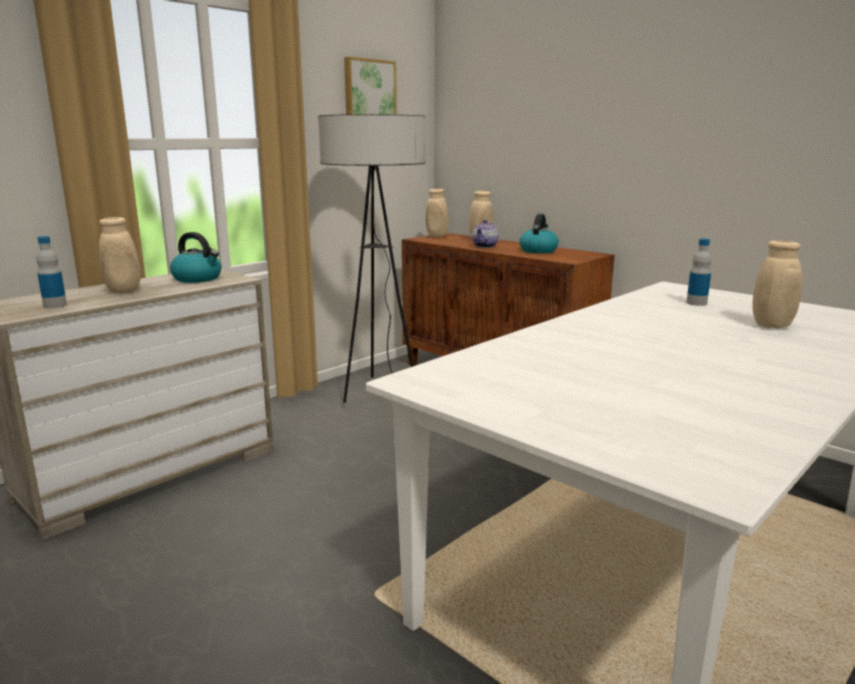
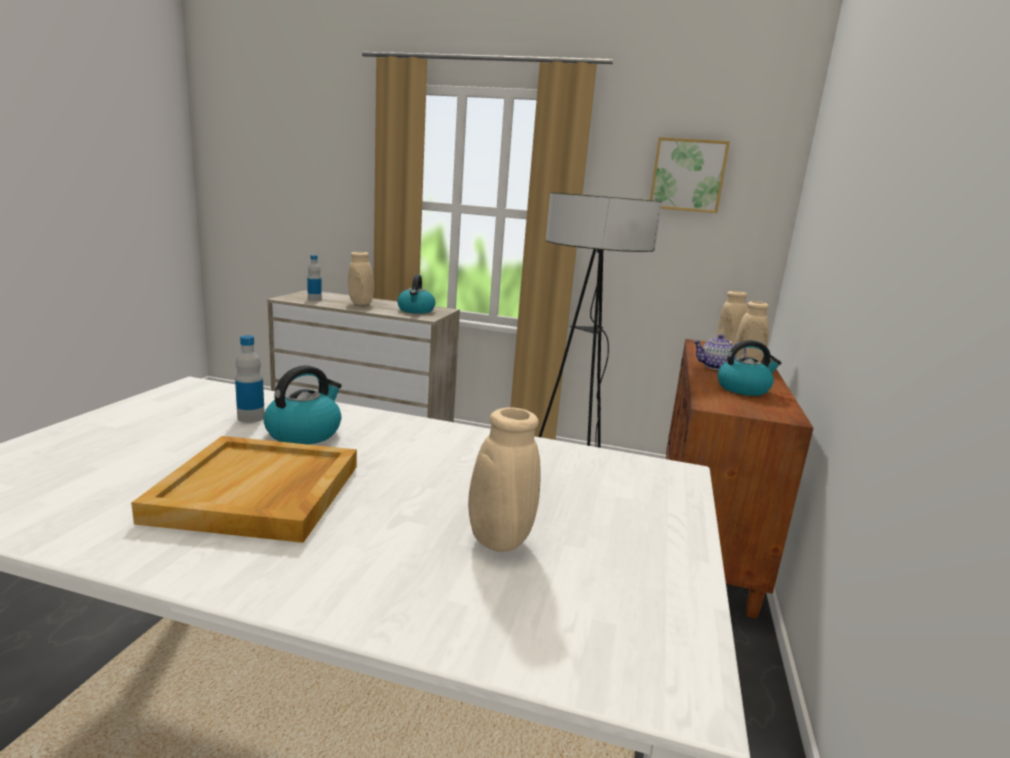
camera: 60 degrees right, 0 degrees up
bottle [686,238,712,306] -> bottle moved to [235,335,264,423]
none -> beige tray [131,436,357,543]
none -> kettle [264,365,342,445]

